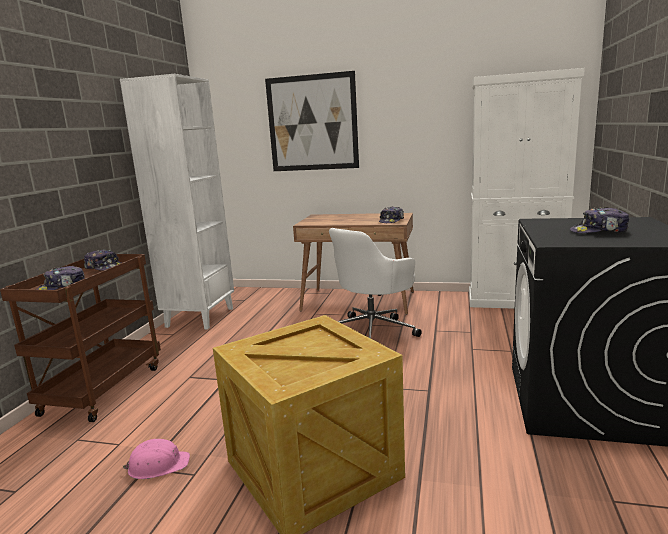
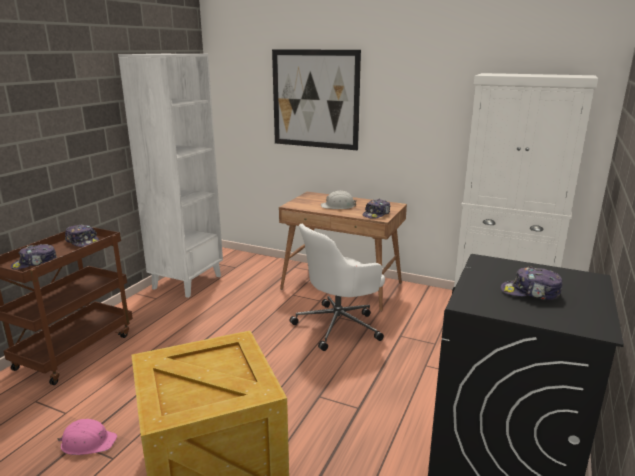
camera: 10 degrees right, 5 degrees up
none -> white hard hat [321,191,357,209]

